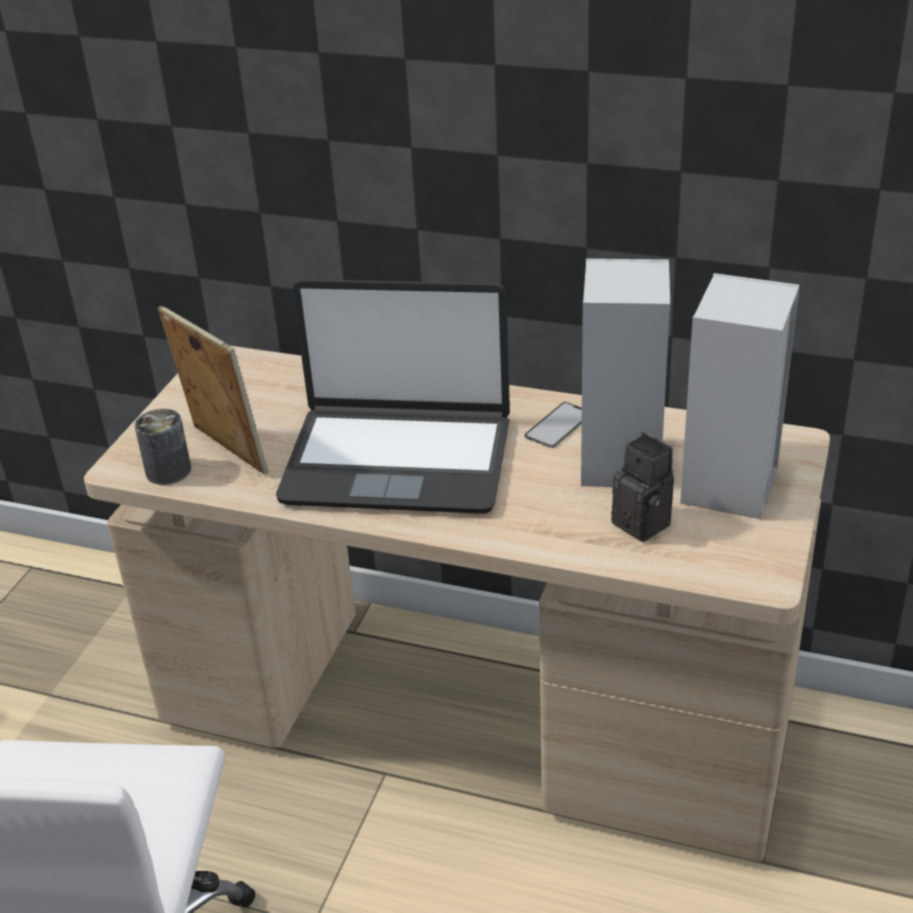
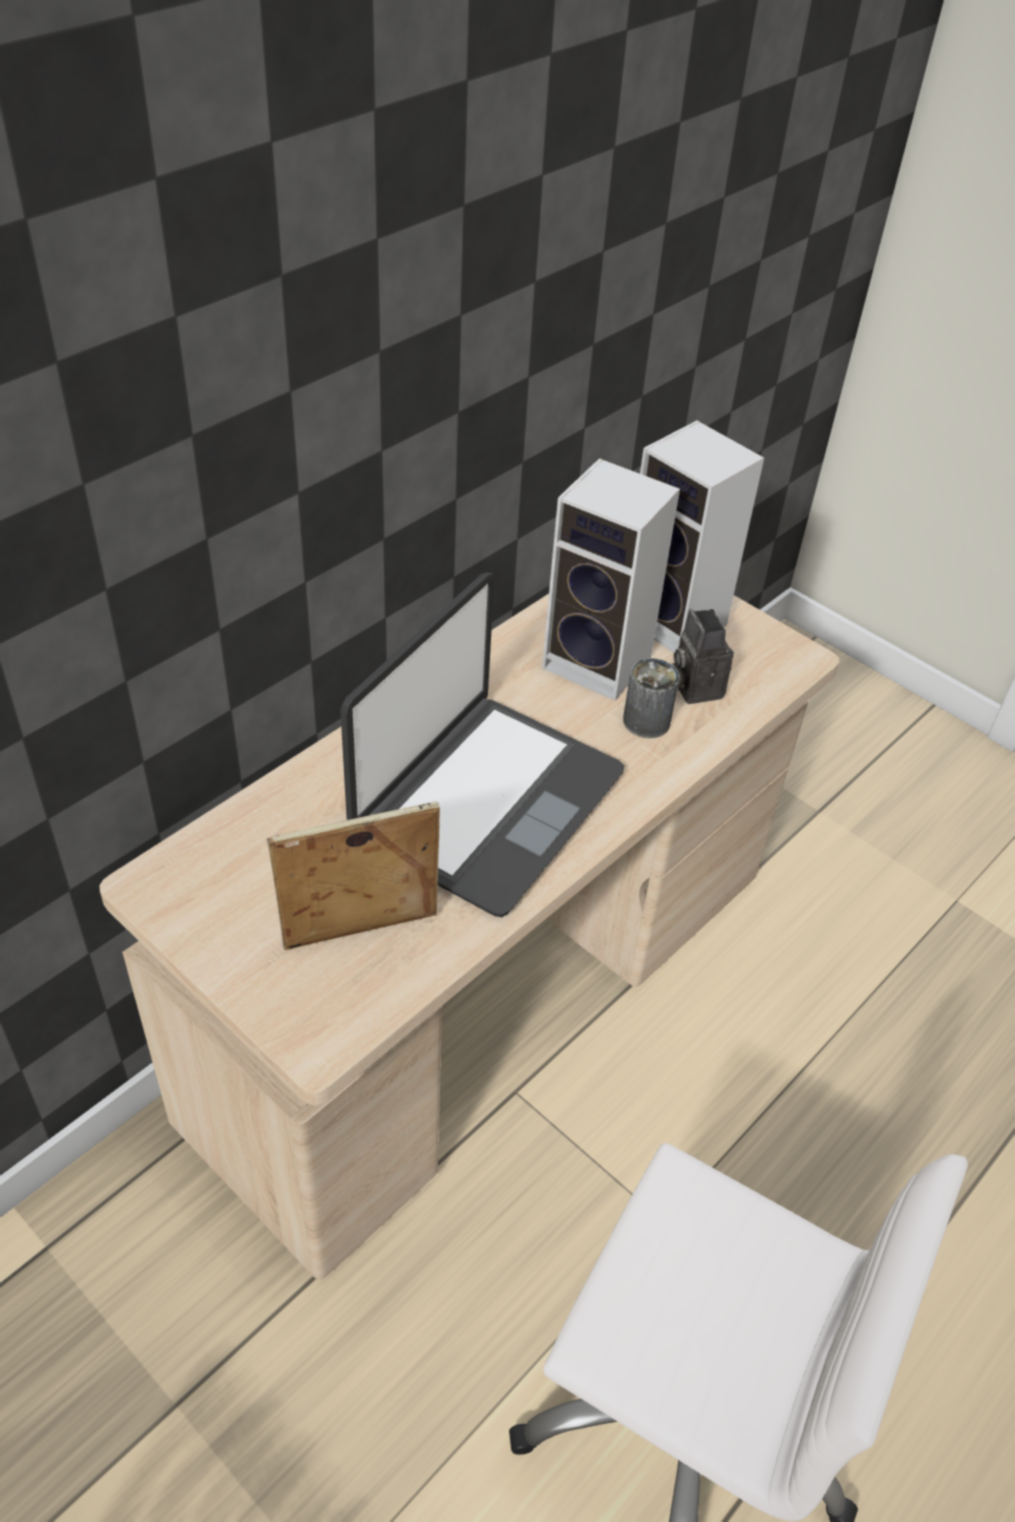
camera: 70 degrees left, 10 degrees up
can [134,409,191,485] -> can moved to [623,658,679,738]
phone [524,402,582,448] -> none
camera [611,431,674,542] -> camera turned 90 degrees counterclockwise [672,609,734,704]

